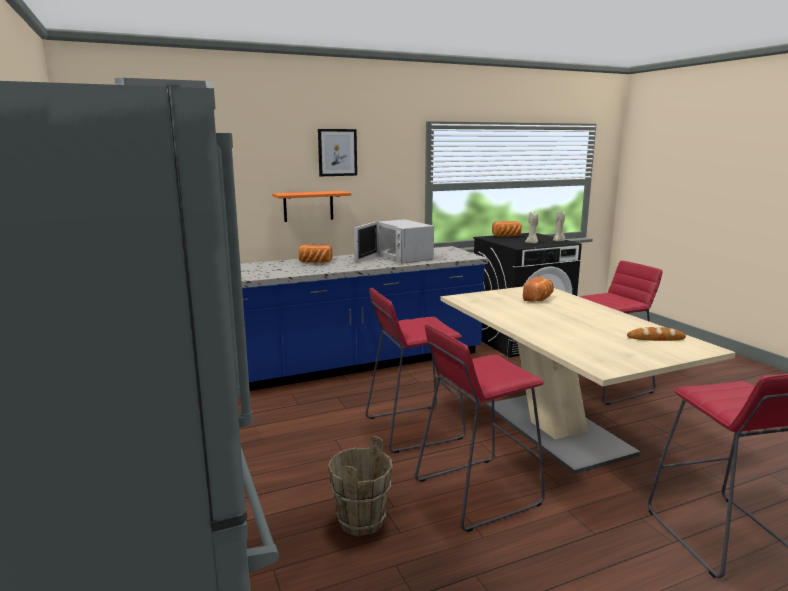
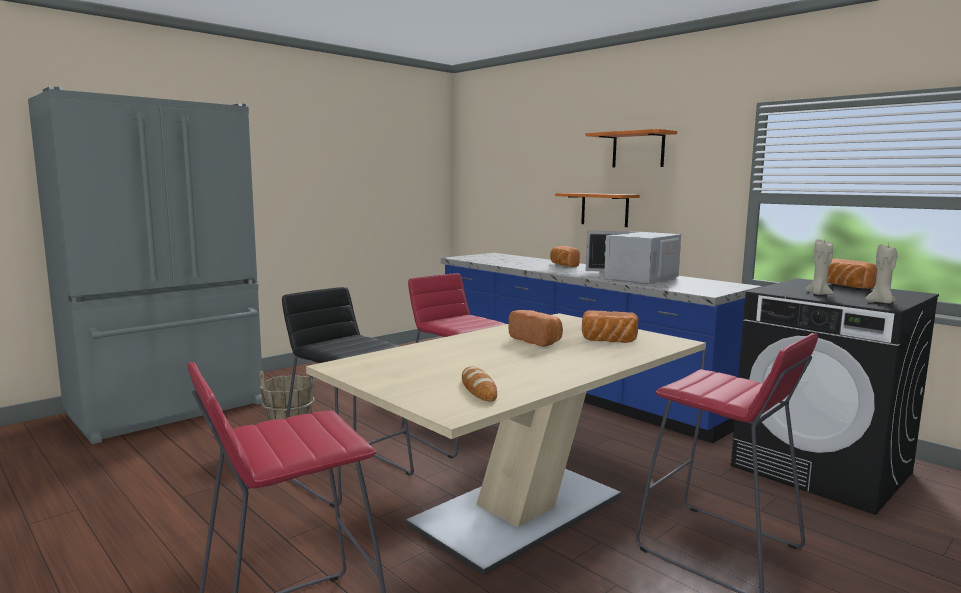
camera: 70 degrees right, 5 degrees down
picture [318,129,357,176] -> orange shelf [585,129,677,167]
red stool [415,324,545,532] -> black stool [282,287,414,508]
none -> bread [508,310,563,347]

